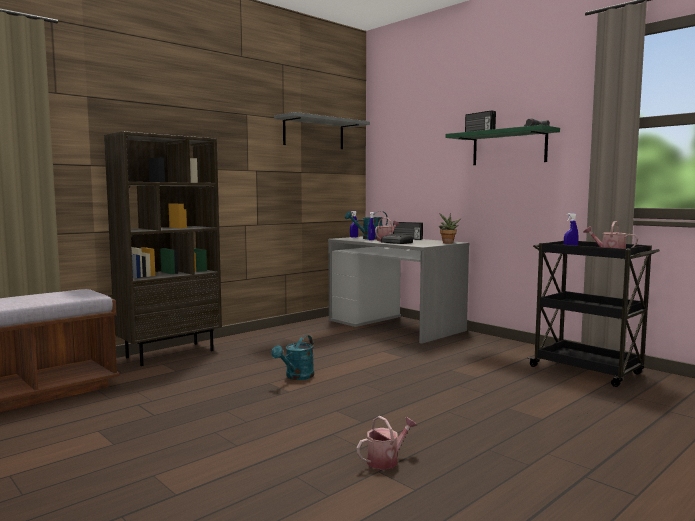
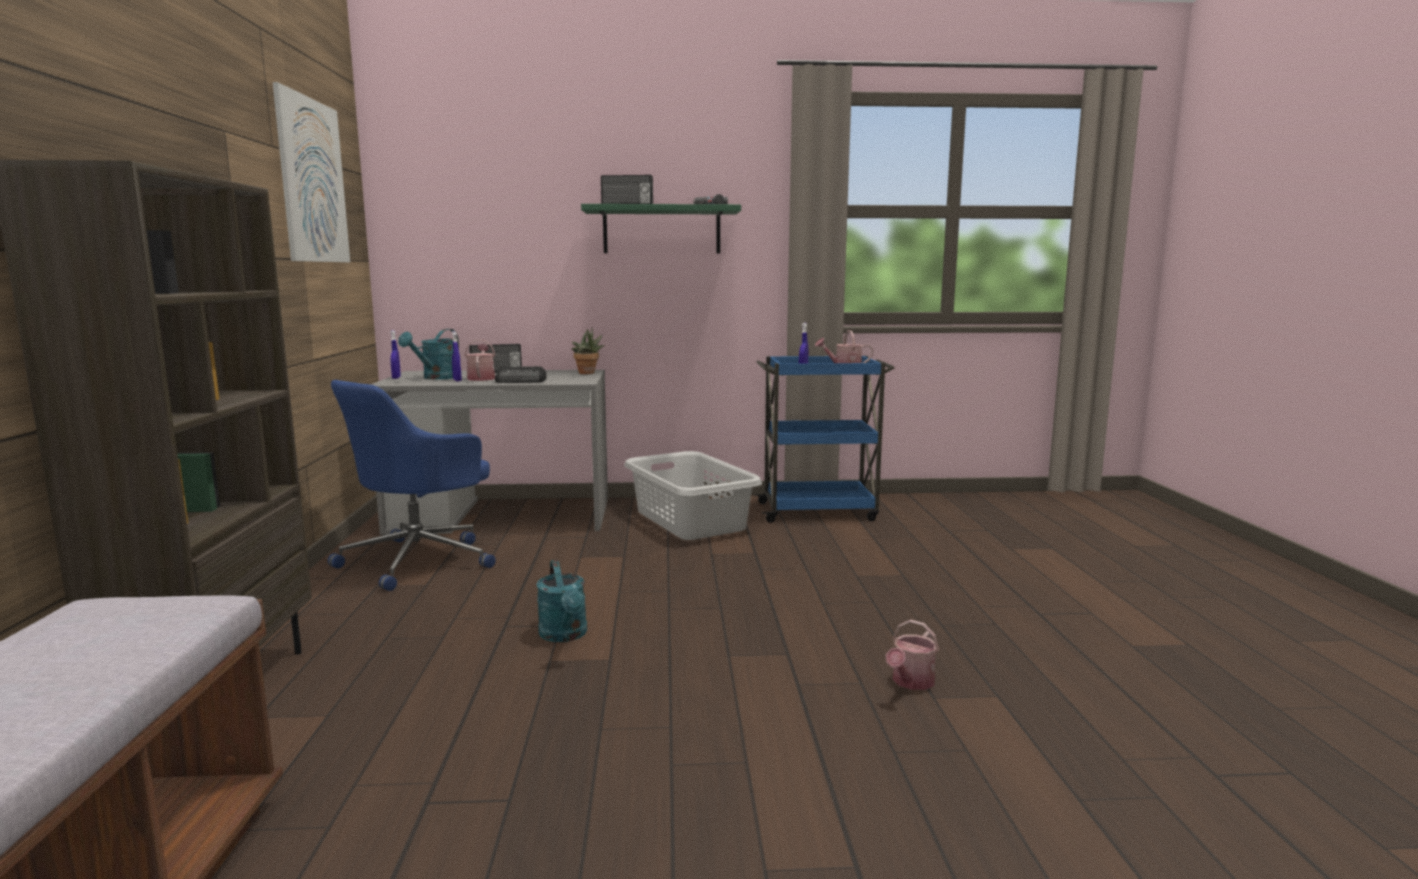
camera: 50 degrees left, 5 degrees up
grey shelf [274,112,370,149] -> picture [272,82,350,262]
watering can [356,416,417,470] -> watering can turned 150 degrees counterclockwise [886,619,939,690]
black cart [528,241,660,387] -> blue cart [755,356,894,523]
none -> blue office chair [328,380,496,591]
none -> grey laundry basket [624,451,762,540]

